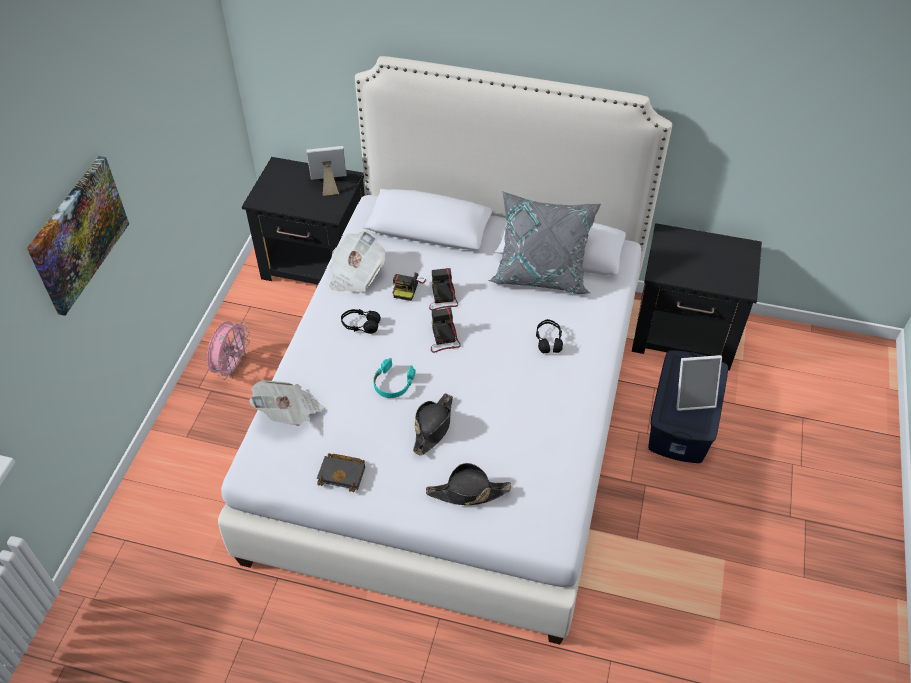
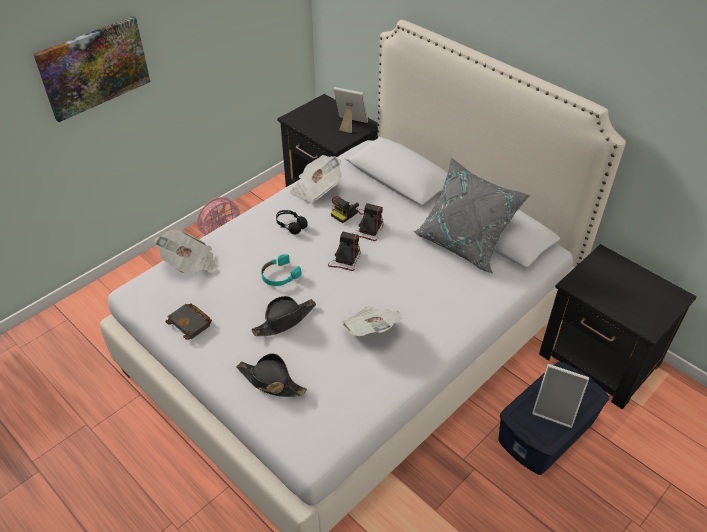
camera: 30 degrees right, 5 degrees down
black headphones [536,319,563,353] -> none
none -> newspaper [342,306,402,336]

